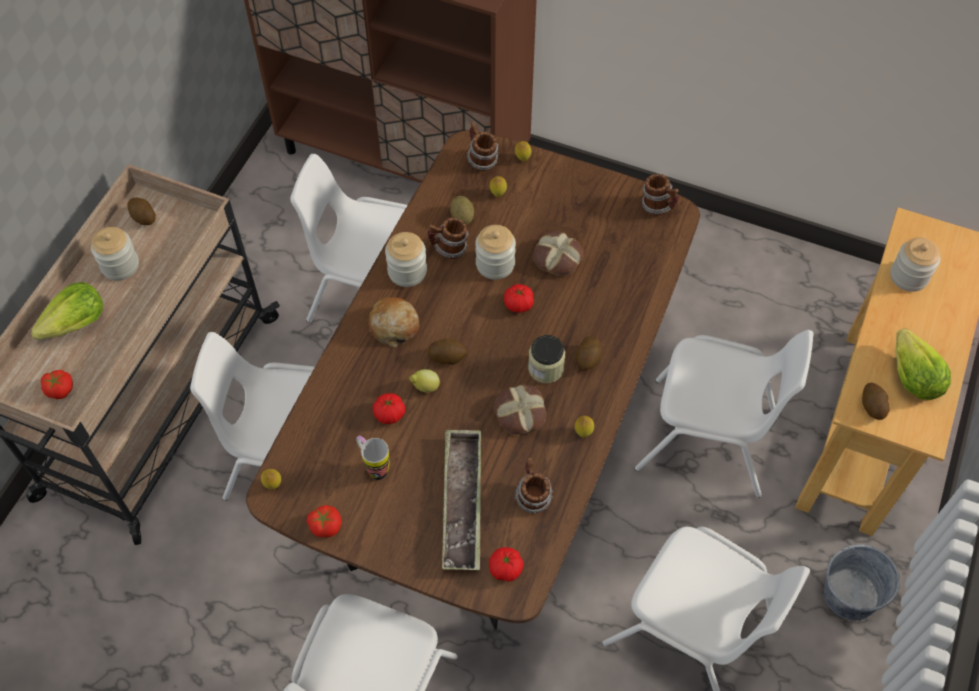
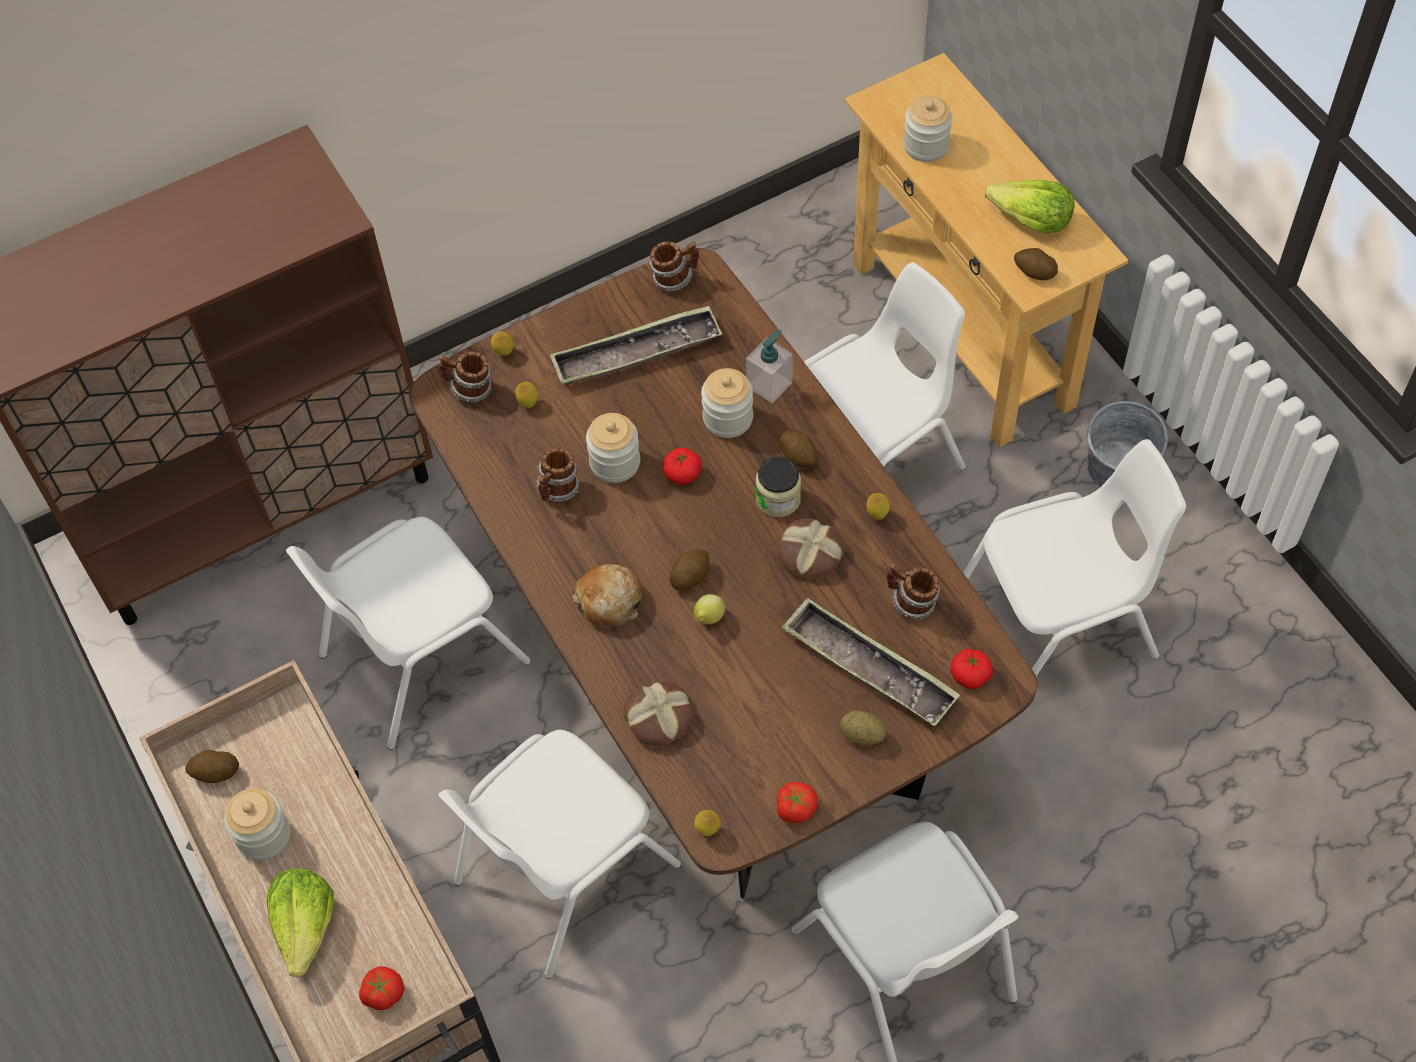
camera: 50 degrees left, 0 degrees up
mug [356,435,390,480] -> none
tomato [373,393,405,424] -> none
jar [385,232,427,287] -> jar moved to [701,368,753,438]
potato [450,196,474,225] -> potato moved to [840,710,886,746]
bread [533,231,584,276] -> bread moved to [623,682,695,746]
none -> tray [550,305,722,386]
none -> soap dispenser [746,329,793,403]

